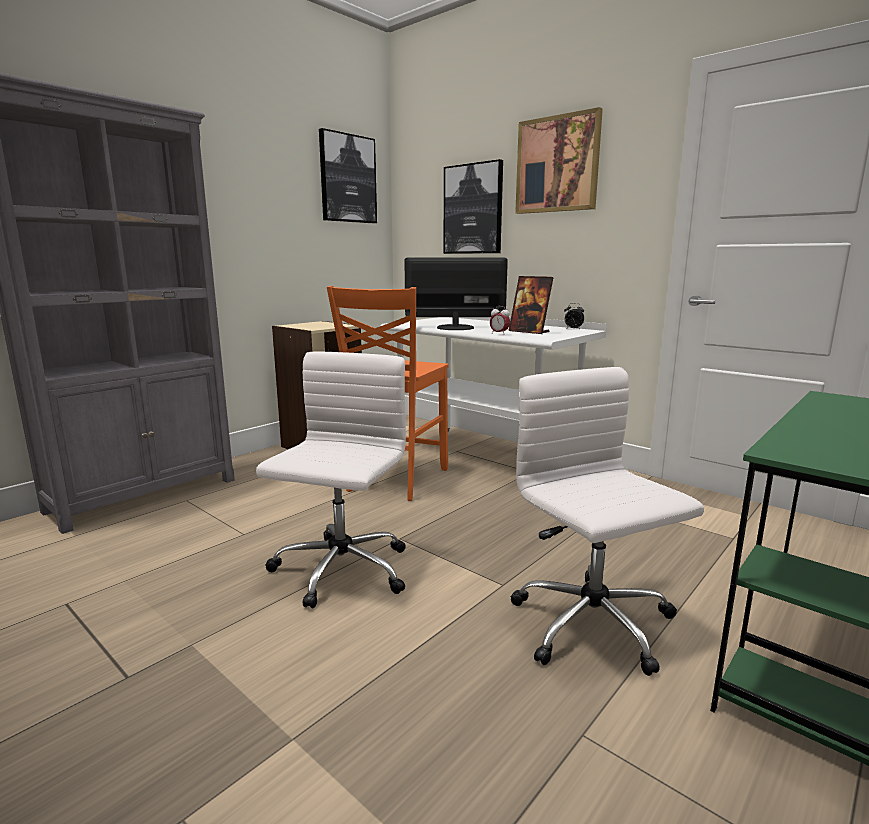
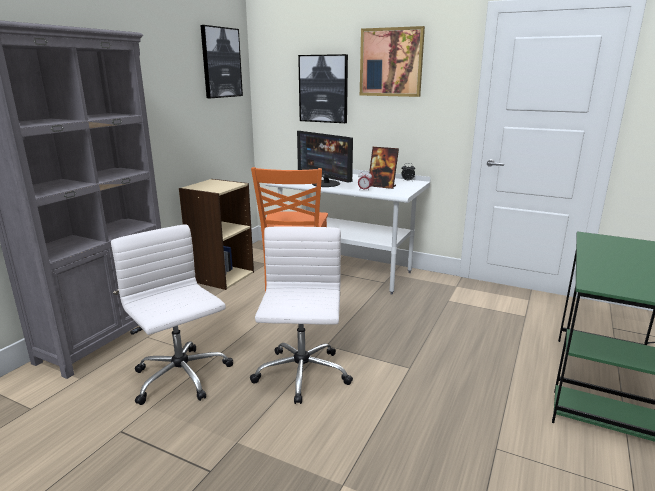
camera: 15 degrees left, 5 degrees up
monitor [404,257,508,330] -> monitor turned 120 degrees counterclockwise [297,131,353,187]
white office chair [511,367,704,676] -> white office chair moved to [111,224,233,405]

